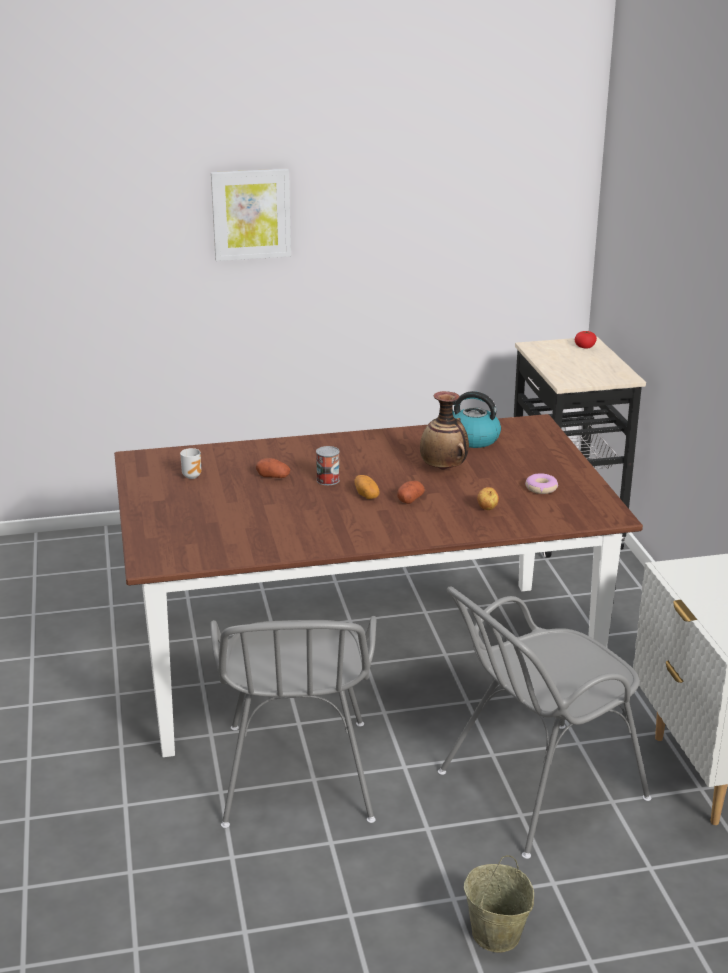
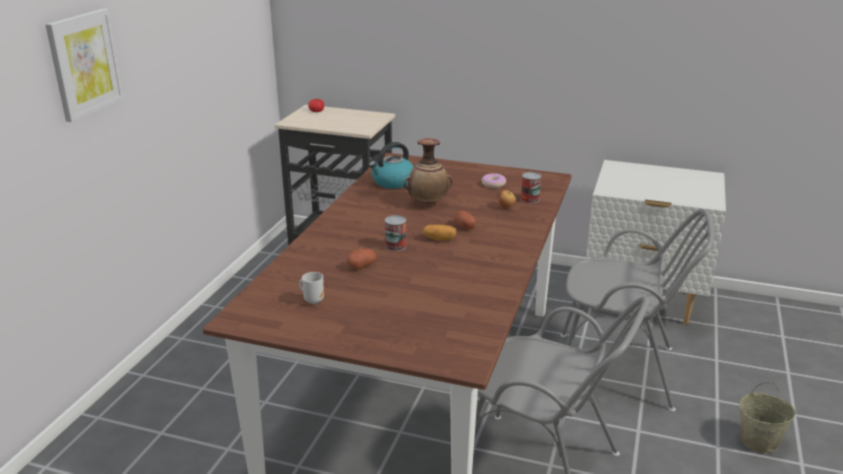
camera: 60 degrees left, 0 degrees up
grey chair [438,586,651,859] -> grey chair turned 75 degrees counterclockwise [560,209,714,412]
none -> can [521,172,541,203]

